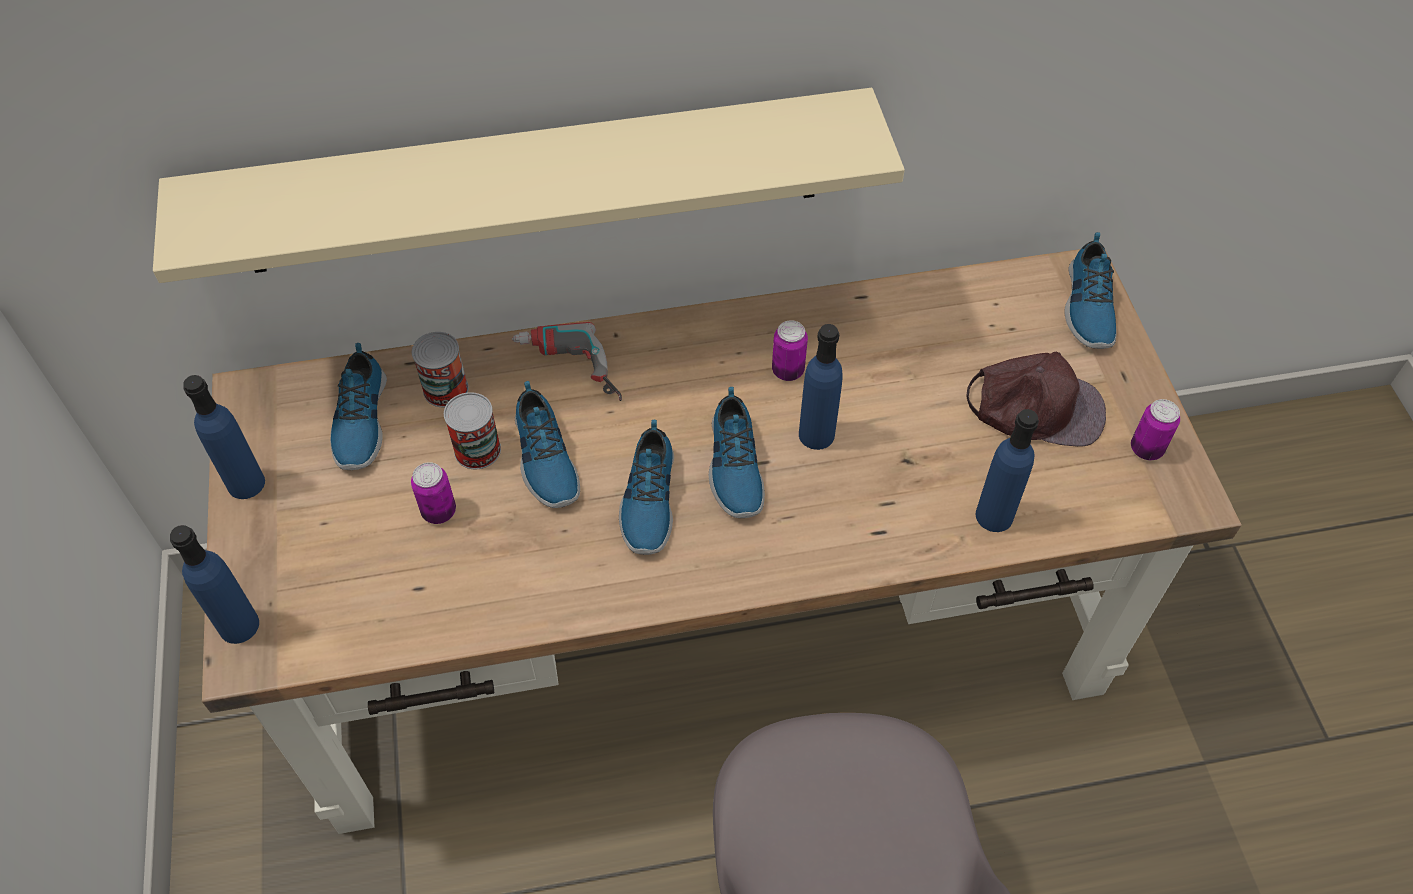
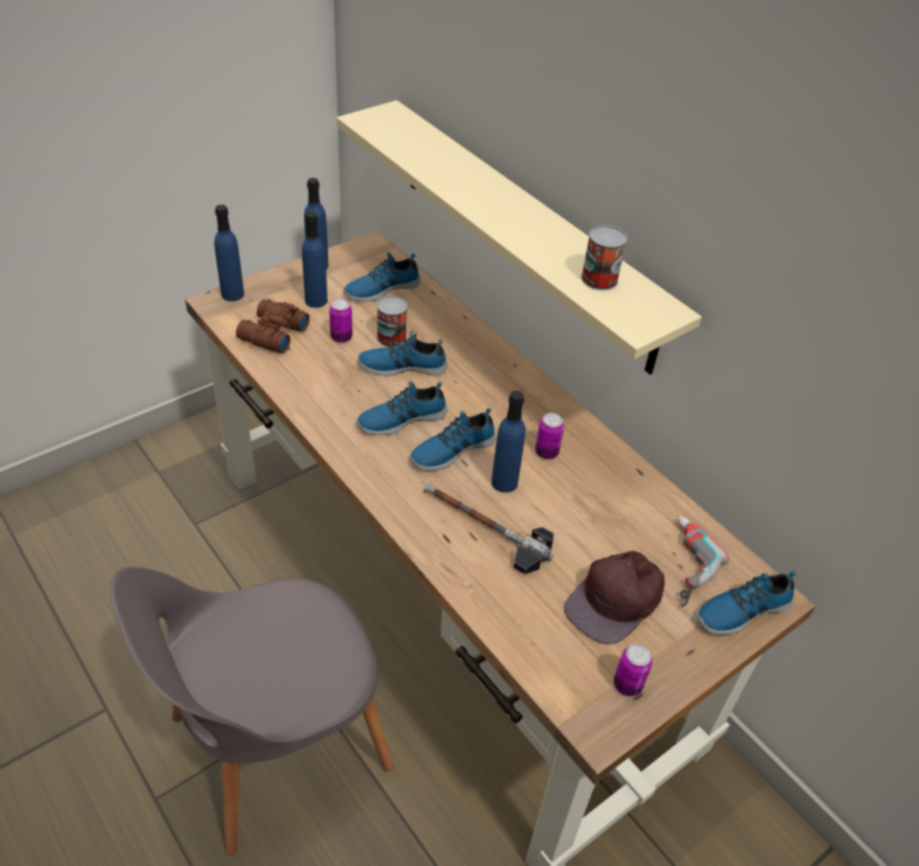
camera: 60 degrees right, 10 degrees down
can [412,332,469,407] -> can moved to [581,225,627,290]
power drill [512,322,622,401] -> power drill moved to [678,516,729,607]
shoe [515,381,580,508] -> shoe turned 45 degrees clockwise [358,331,447,376]
brown cap [967,352,1106,447] -> brown cap turned 60 degrees clockwise [564,551,665,644]
blue bottle [976,409,1039,532] -> blue bottle moved to [302,212,327,308]
none -> brown binoculars [236,299,310,353]
none -> hammer [424,483,554,574]

